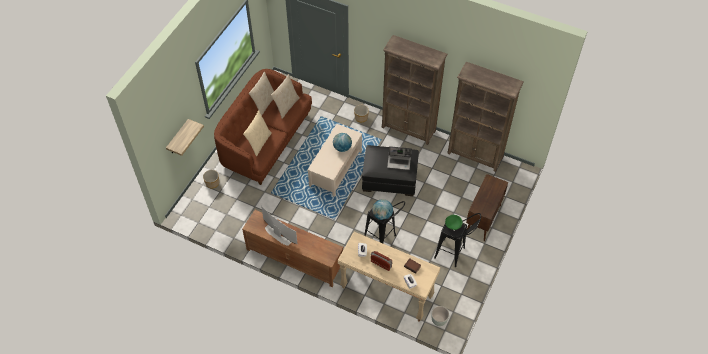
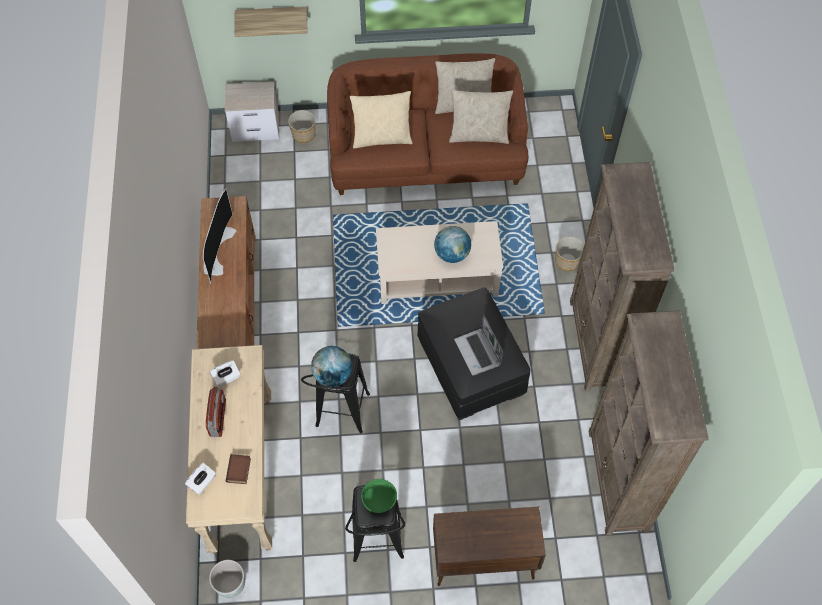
camera: 60 degrees right, 5 degrees up
none -> nightstand [225,81,279,142]

